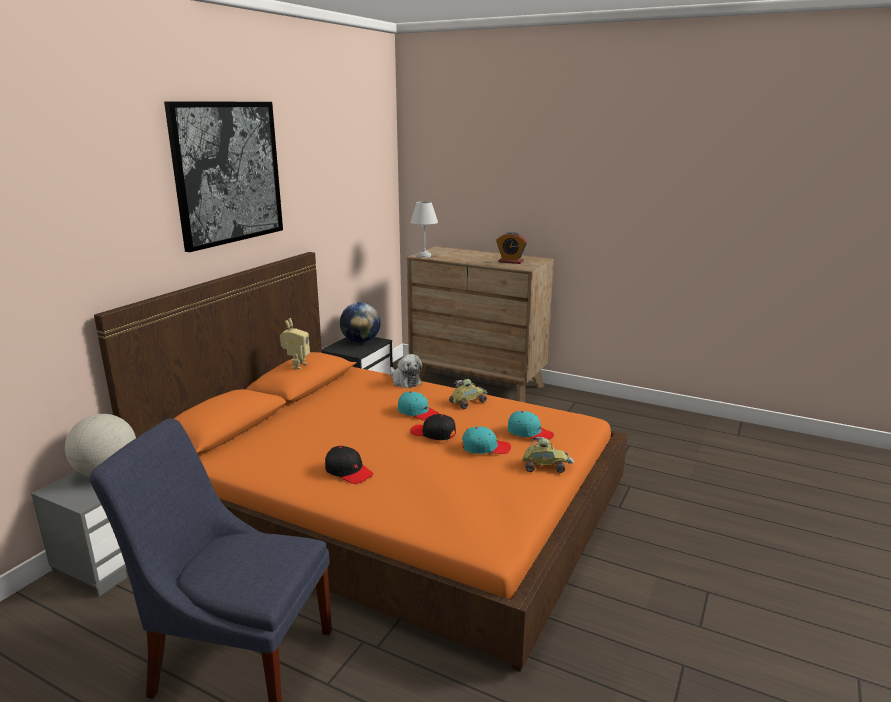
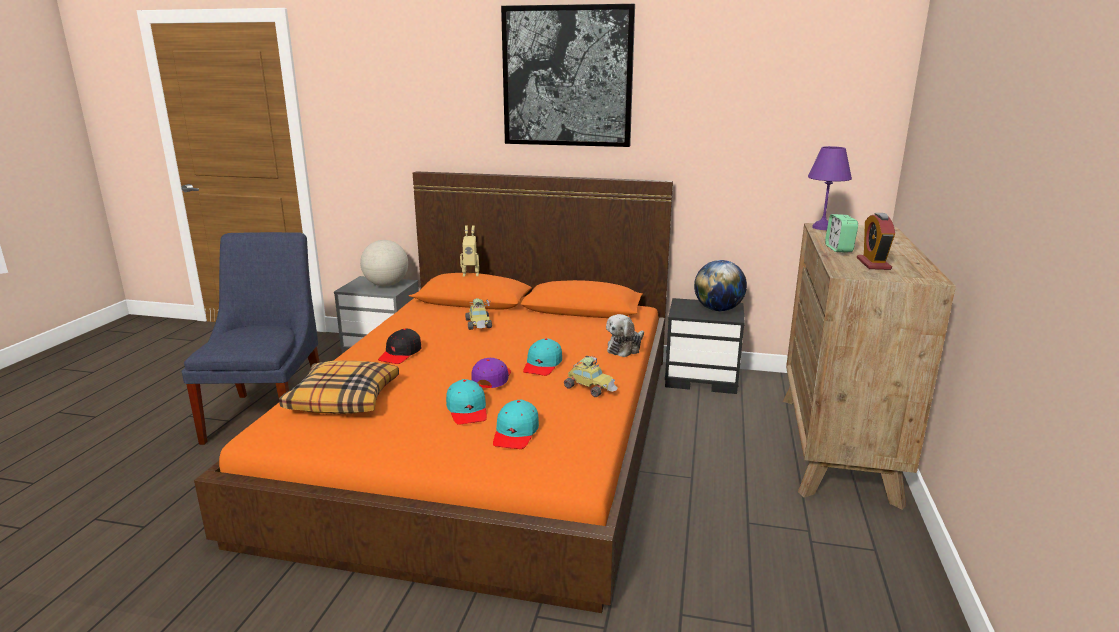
camera: 75 degrees right, 0 degrees up
toy robot [280,318,310,369] -> toy robot moved to [460,225,479,276]
white table lamp [410,201,438,258] -> purple table lamp [808,146,852,230]
black cap [410,414,456,440] -> purple cap [471,358,511,388]
toy car [522,436,574,473] -> toy car moved to [465,298,492,330]
none -> pillow [279,361,399,414]
none -> alarm clock [825,214,858,252]

